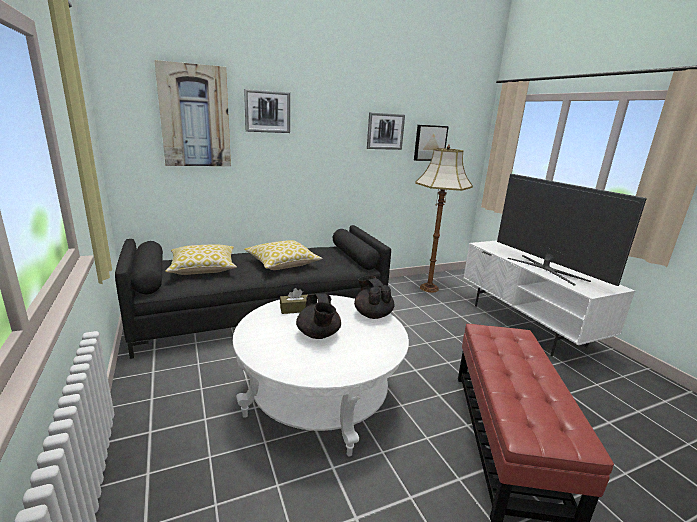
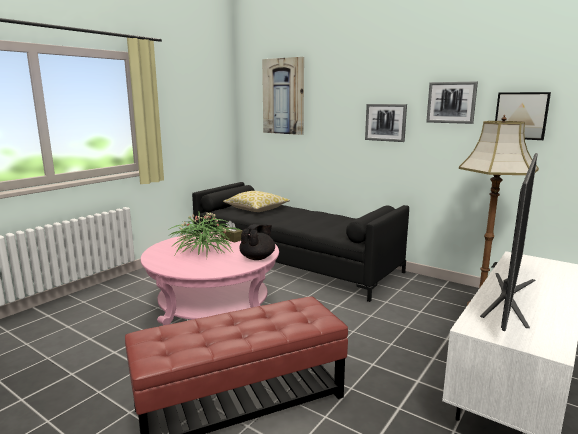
camera: 60 degrees right, 5 degrees down
white coffee table [233,295,409,457] -> pink coffee table [141,232,279,325]
picture [244,89,290,133] -> picture moved to [365,104,407,142]
pillow [244,240,323,270] -> none
black teapot [296,293,341,339] -> potted plant [168,212,240,255]

